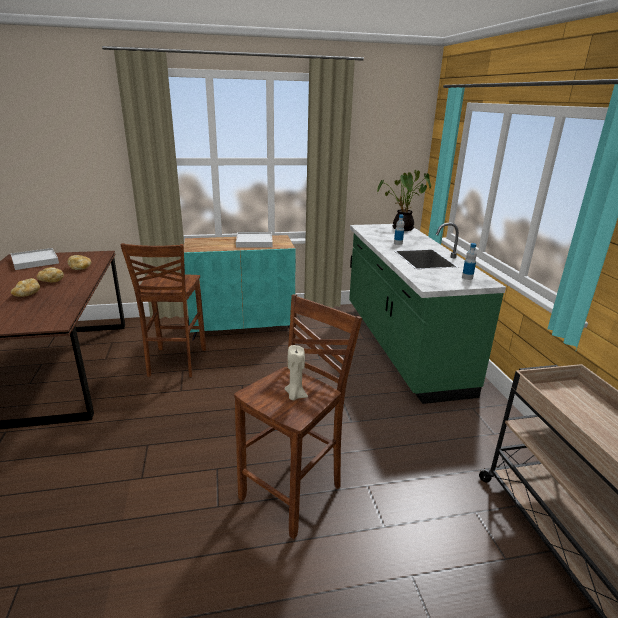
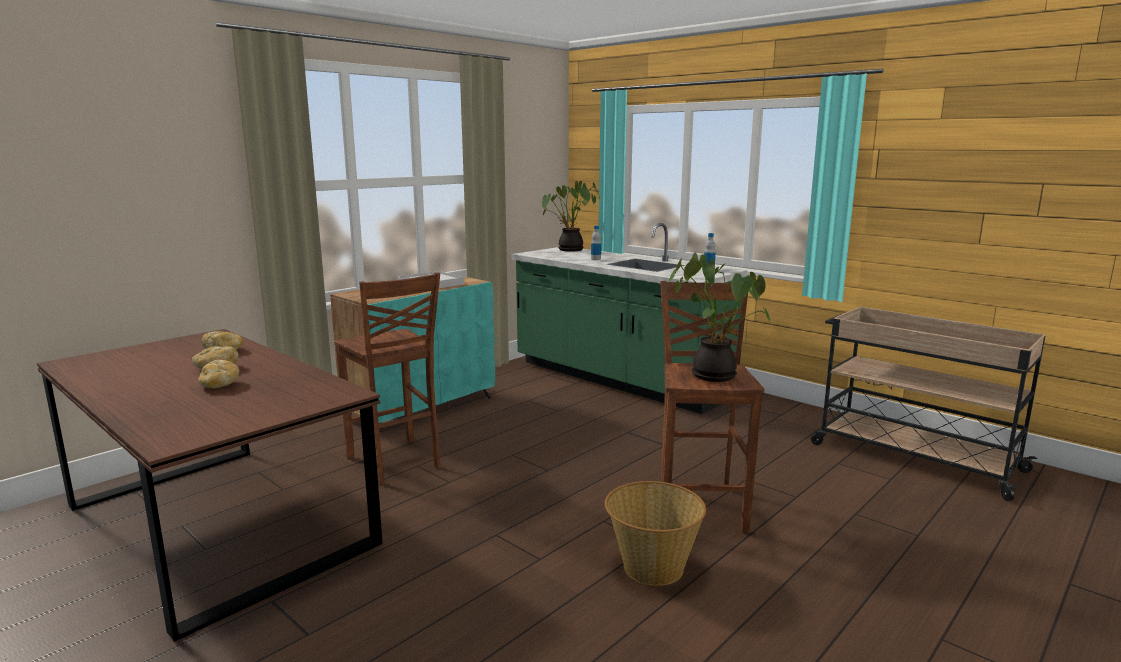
camera: 35 degrees left, 10 degrees down
white tray [11,248,59,270] -> none
beige candle [285,345,308,400] -> potted plant [667,253,770,382]
none -> basket [605,481,706,586]

